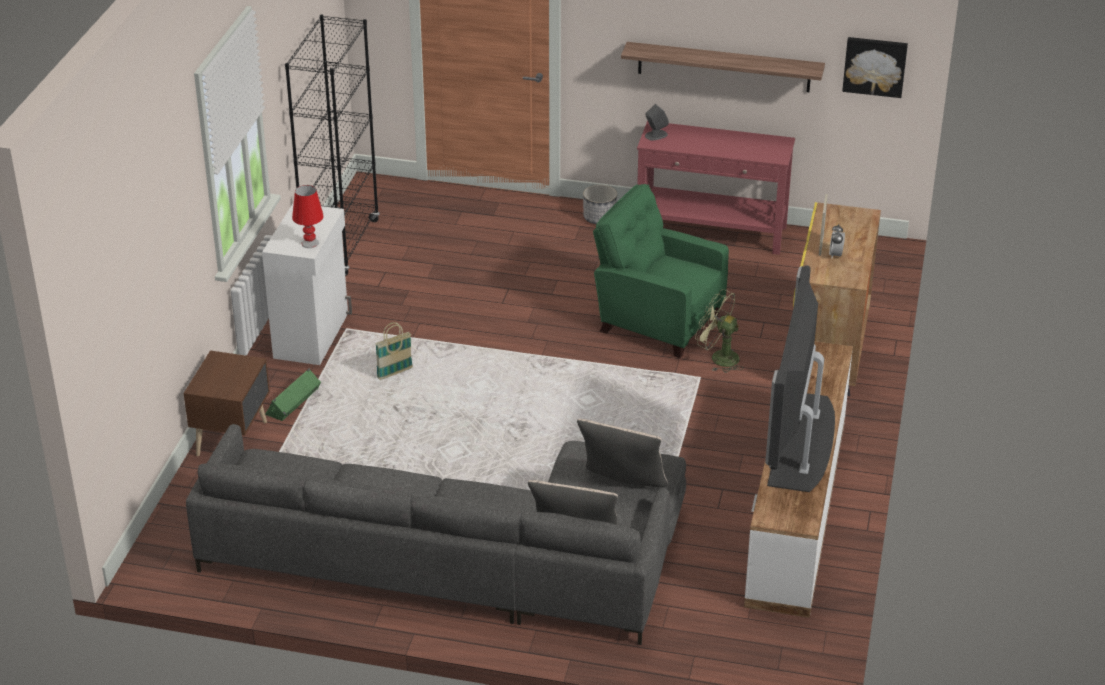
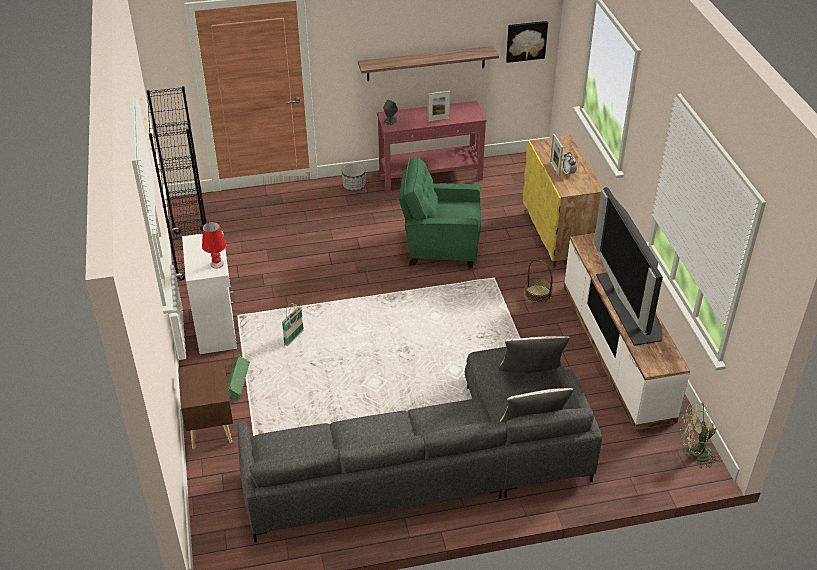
camera: 25 degrees left, 5 degrees up
green fan [695,289,743,373] -> green fan moved to [680,403,720,469]
none -> picture frame [427,91,450,122]
none -> basket [525,259,553,303]

